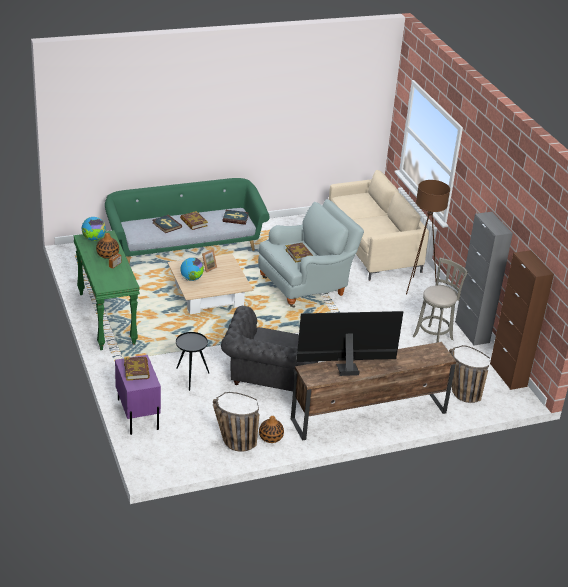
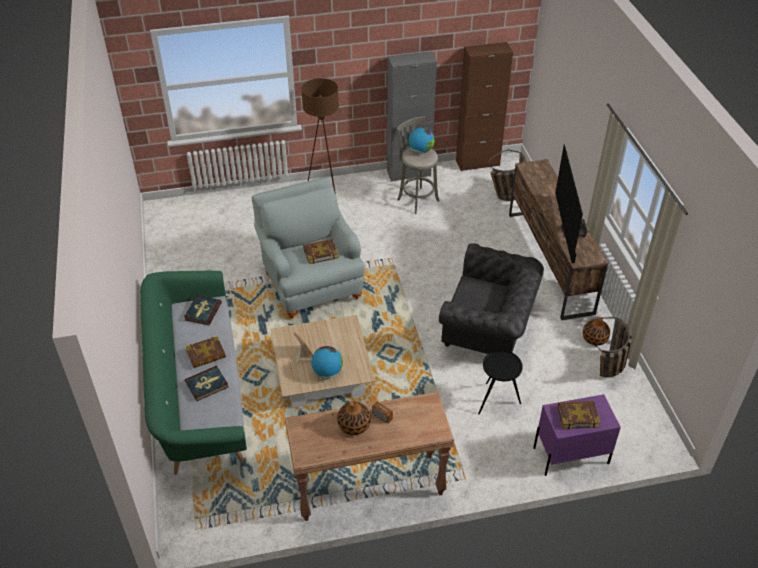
camera: 80 degrees left, 10 degrees up
green console table [73,230,140,350] -> brown console table [285,392,454,521]
globe [82,217,106,241] -> globe moved to [409,127,435,154]
beige sofa [329,170,429,281] -> none

